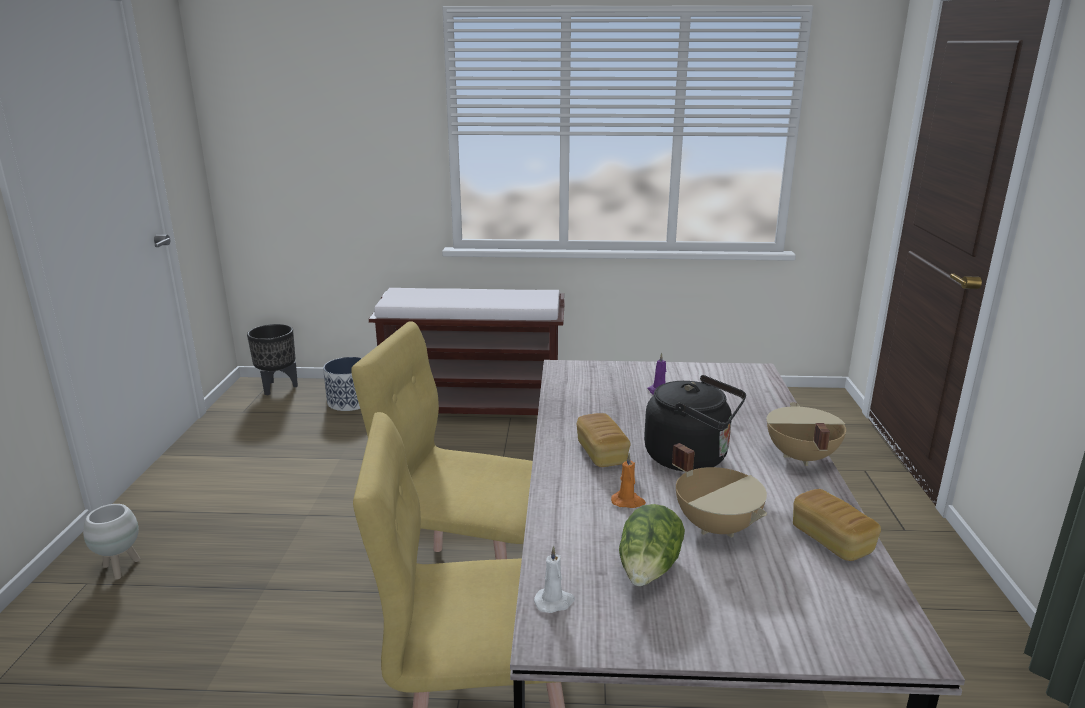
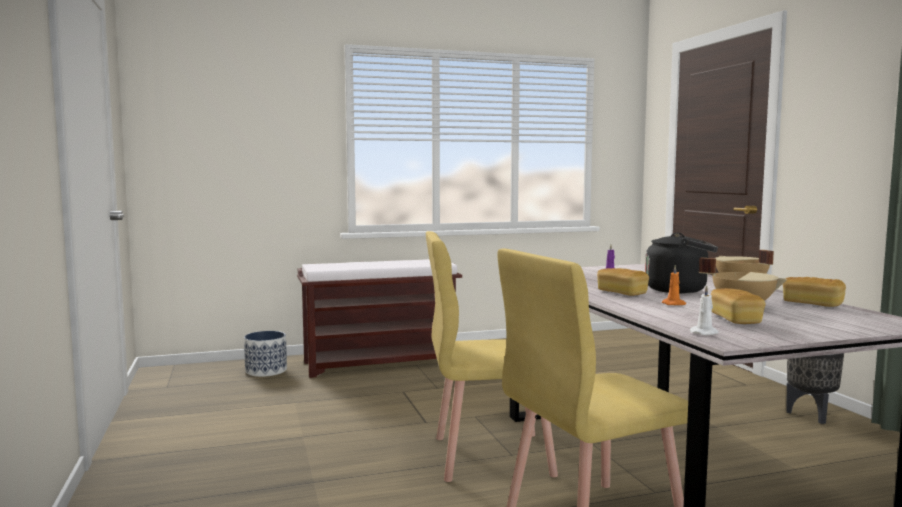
camera: 20 degrees left, 15 degrees down
white planter [83,504,140,580] -> none
black planter [247,324,298,395] -> black planter moved to [786,353,844,424]
lettuce [619,504,685,586] -> bread [711,288,766,324]

